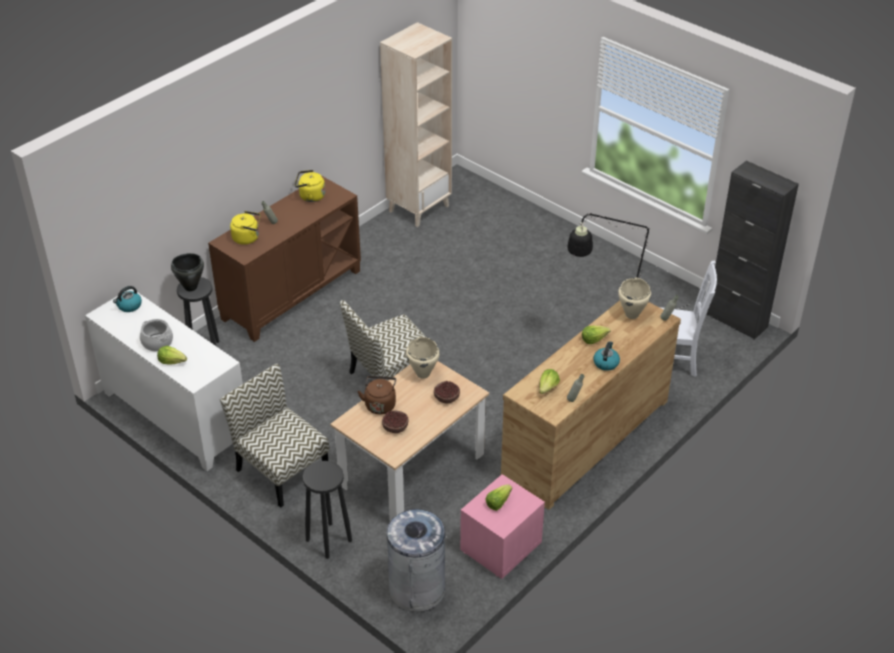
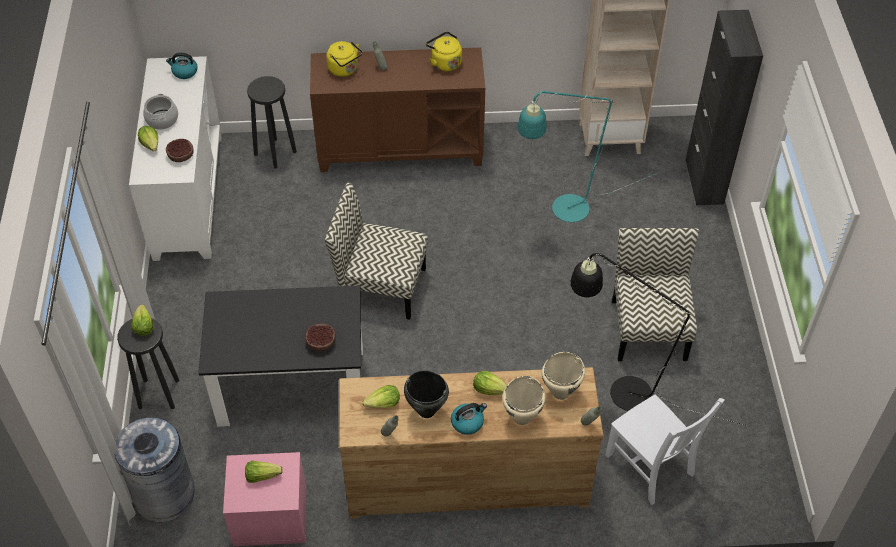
camera: 45 degrees right, 10 degrees up
black cooking pot [171,253,204,291] -> black cooking pot moved to [404,370,449,418]
chair [220,364,329,508] -> chair moved to [612,228,699,361]
beige dining table [330,361,489,521] -> black dining table [199,285,363,427]
brown kettle [357,376,396,415] -> none
bowl [382,410,408,433] -> bowl moved to [166,139,194,162]
beige cooking pot [406,337,440,379] -> beige cooking pot moved to [502,376,545,425]
black cabinet [707,160,799,340] -> black cabinet moved to [686,10,763,205]
none -> lettuce [131,304,154,336]
none -> turquoise floor lamp [518,90,657,222]

